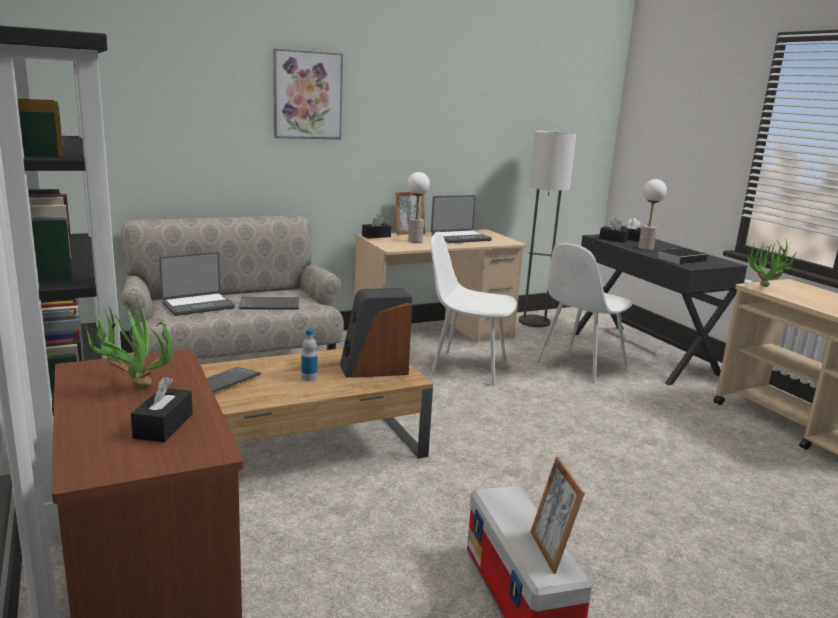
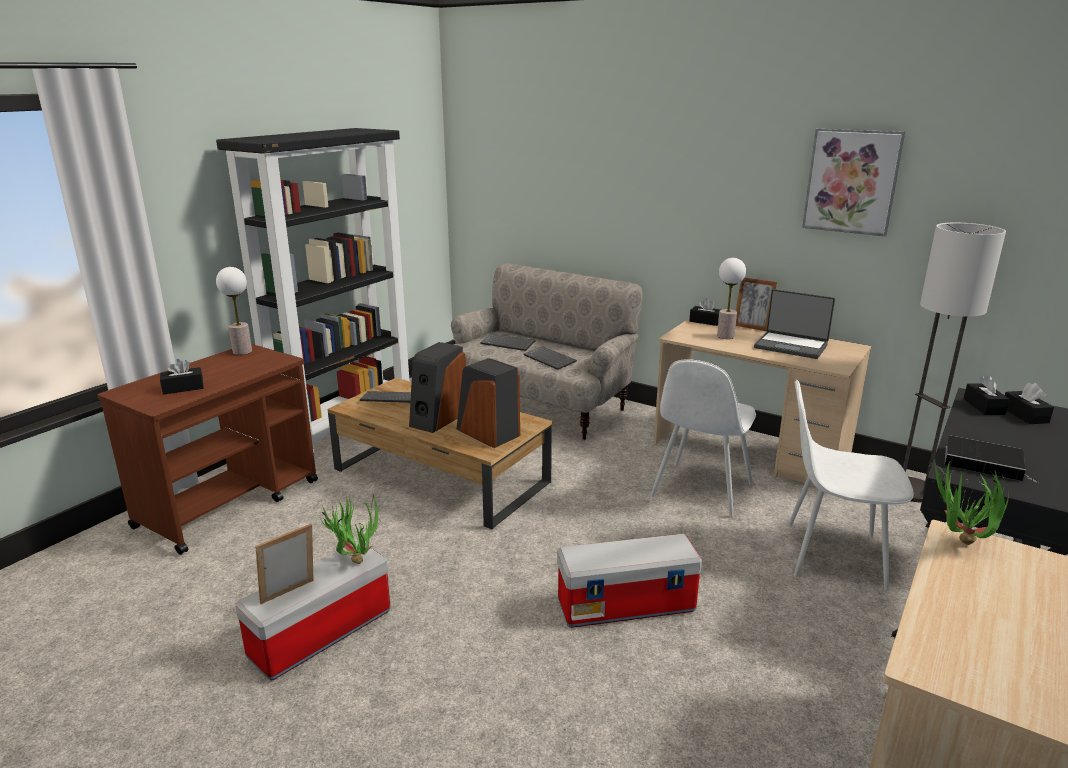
camera: 60 degrees right, 5 degrees up
potted plant [85,301,174,389] -> potted plant moved to [317,495,381,564]
laptop [159,252,235,316] -> keyboard [480,333,535,351]
picture [273,48,343,139] -> picture moved to [802,128,905,236]
bottle [301,328,317,382] -> speaker [409,342,466,433]
white chair [430,231,517,386] -> white chair turned 135 degrees counterclockwise [651,359,756,518]
table lamp [638,179,667,250] -> table lamp moved to [216,267,252,355]
none -> storage box [557,534,702,628]

